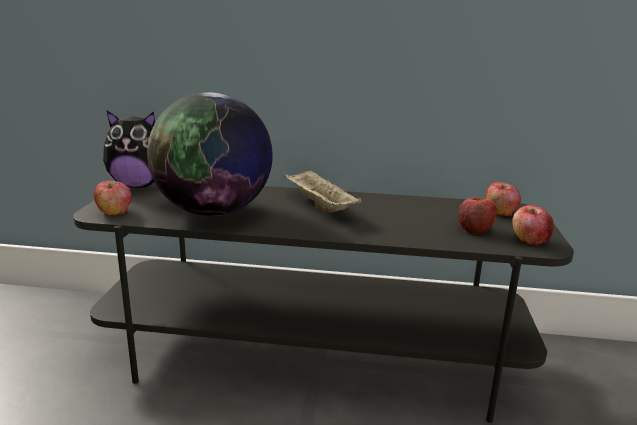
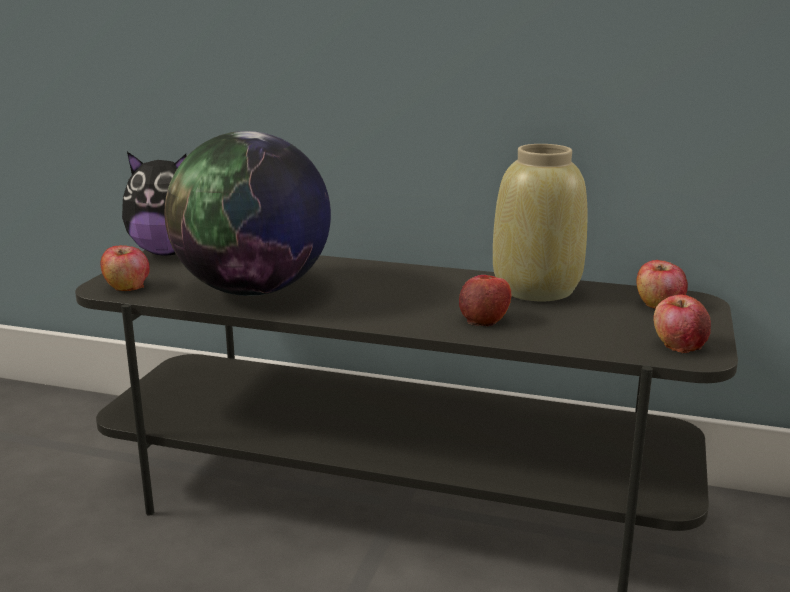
camera: 10 degrees right, 0 degrees up
beige tray [283,169,362,212] -> none
apple [458,197,497,234] -> apple moved to [459,275,511,326]
none -> beige vase [493,144,587,301]

